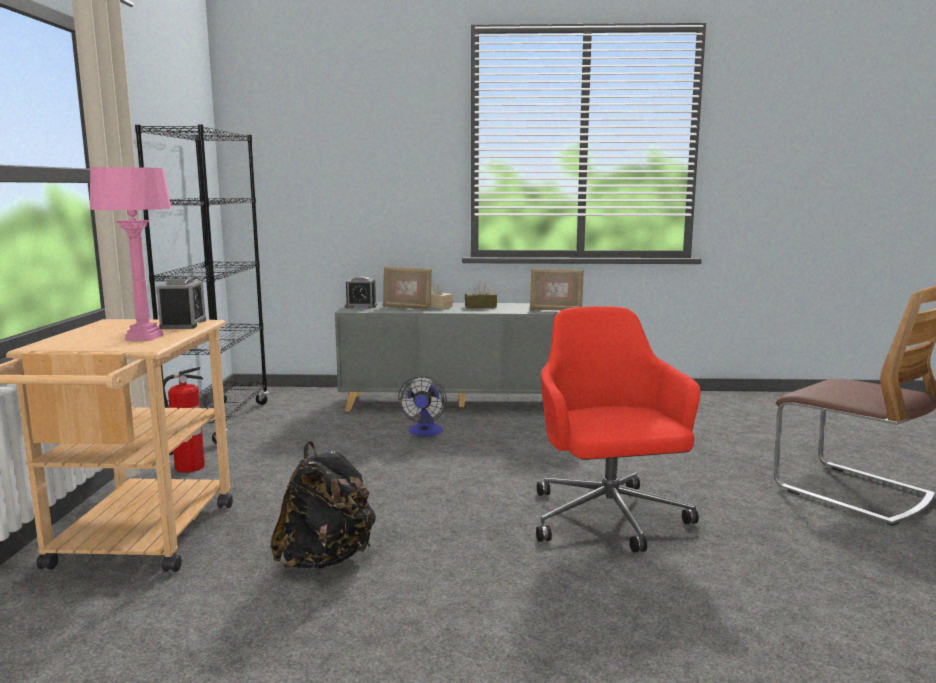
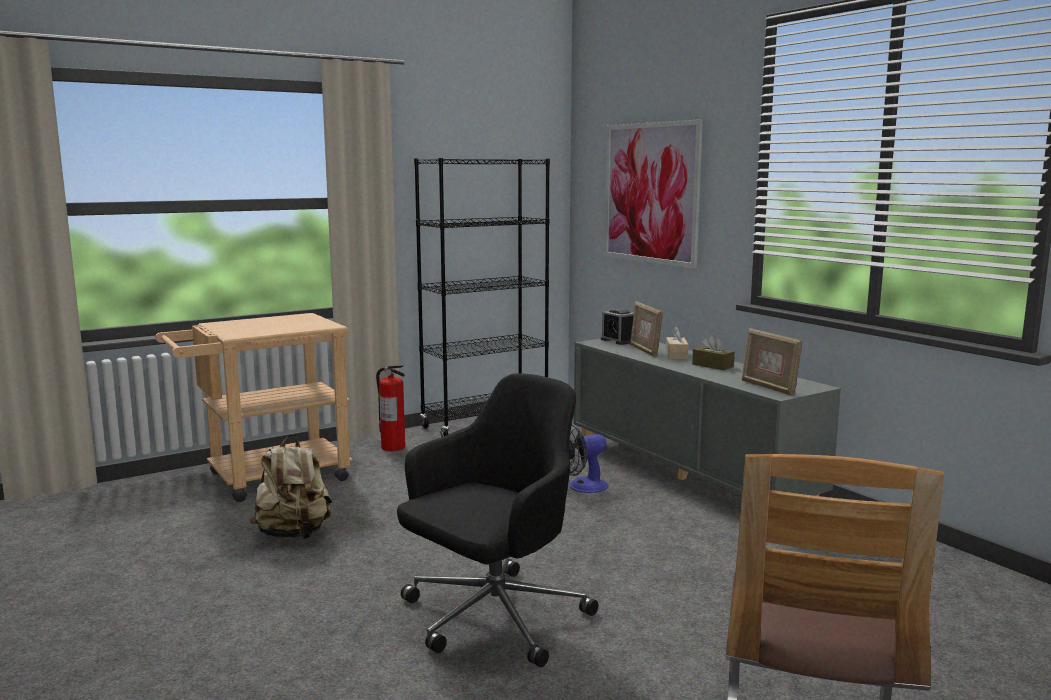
camera: 55 degrees right, 0 degrees up
pink table lamp [90,167,171,341] -> none
alarm clock [156,279,206,329] -> none
black backpack [270,441,376,570] -> beige backpack [250,434,332,539]
red office chair [536,306,701,553] -> black office chair [397,373,598,668]
none -> picture [605,119,703,268]

